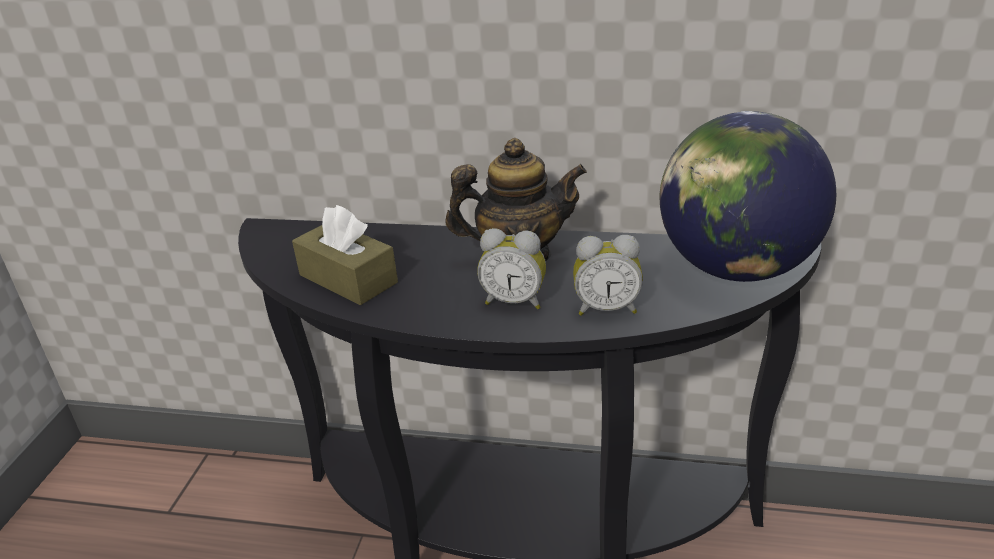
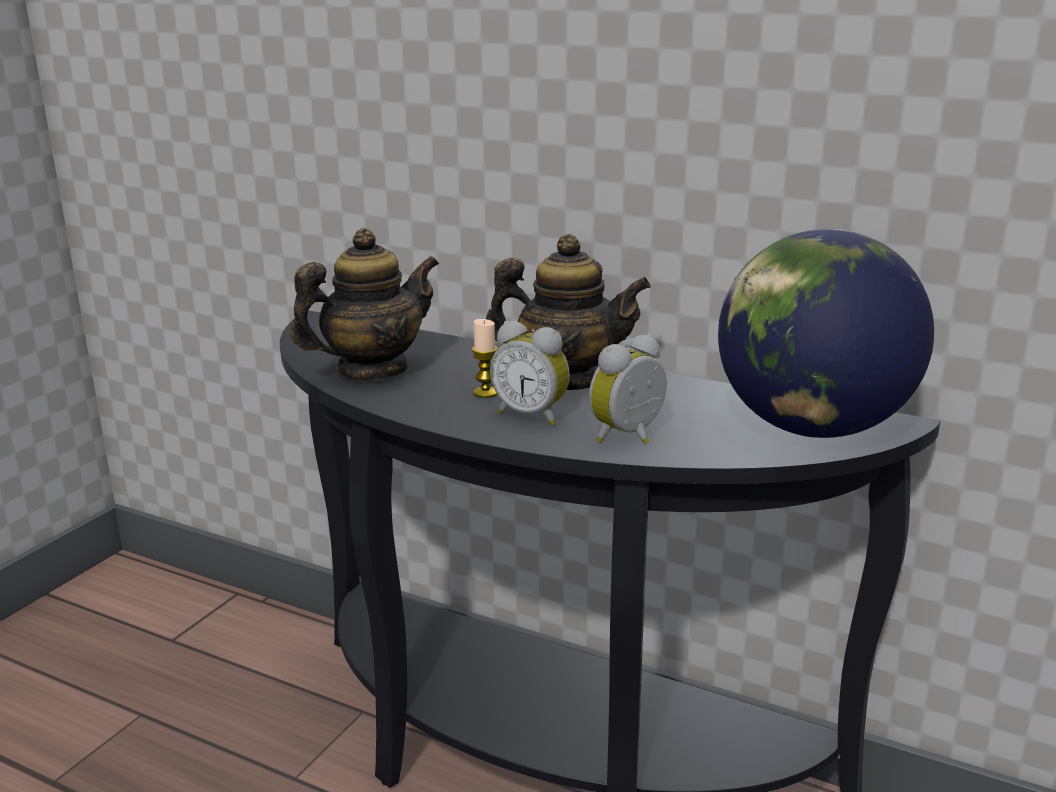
camera: 15 degrees right, 10 degrees down
brown tissue box [292,205,398,305] -> teapot [290,228,439,380]
alarm clock [573,235,643,316] -> alarm clock turned 120 degrees clockwise [589,334,667,444]
none -> candle [472,319,498,398]

